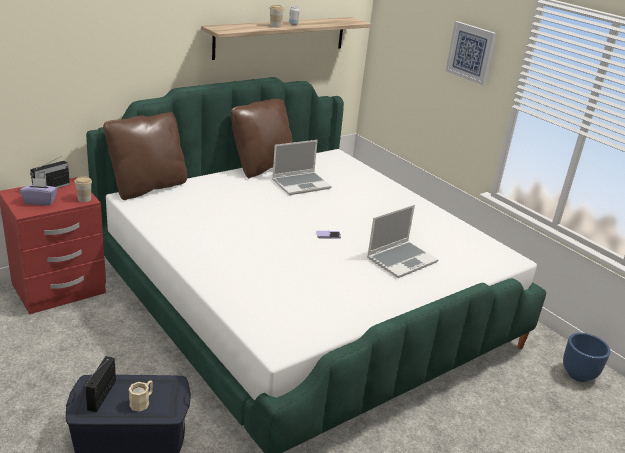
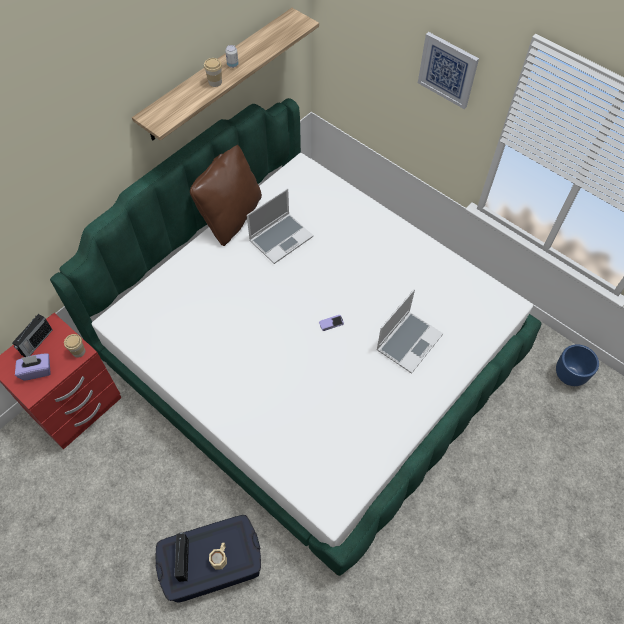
camera: 10 degrees left, 30 degrees up
brown pillow [103,112,187,200] -> none

